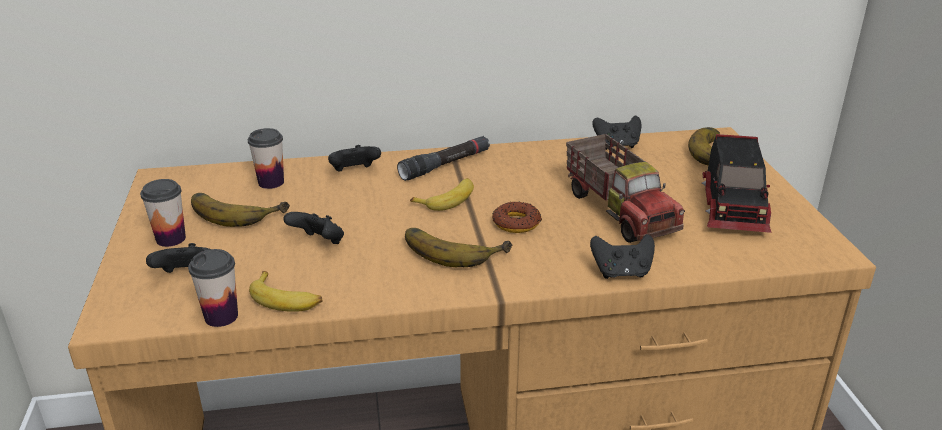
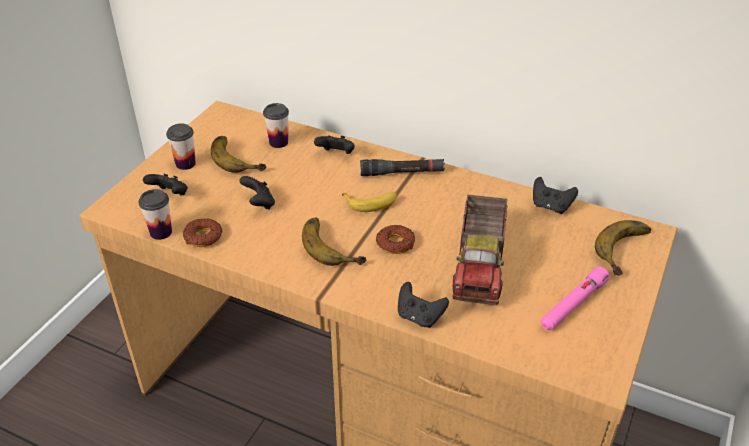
camera: 35 degrees right, 10 degrees up
banana [249,271,323,312] -> donut [183,218,223,247]
toy truck [702,134,771,233] -> pink flashlight [541,267,610,330]

